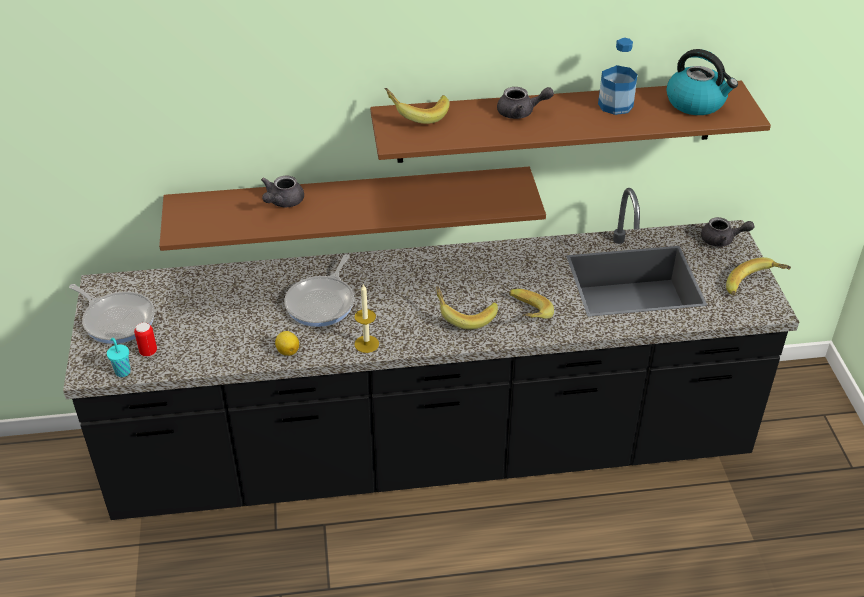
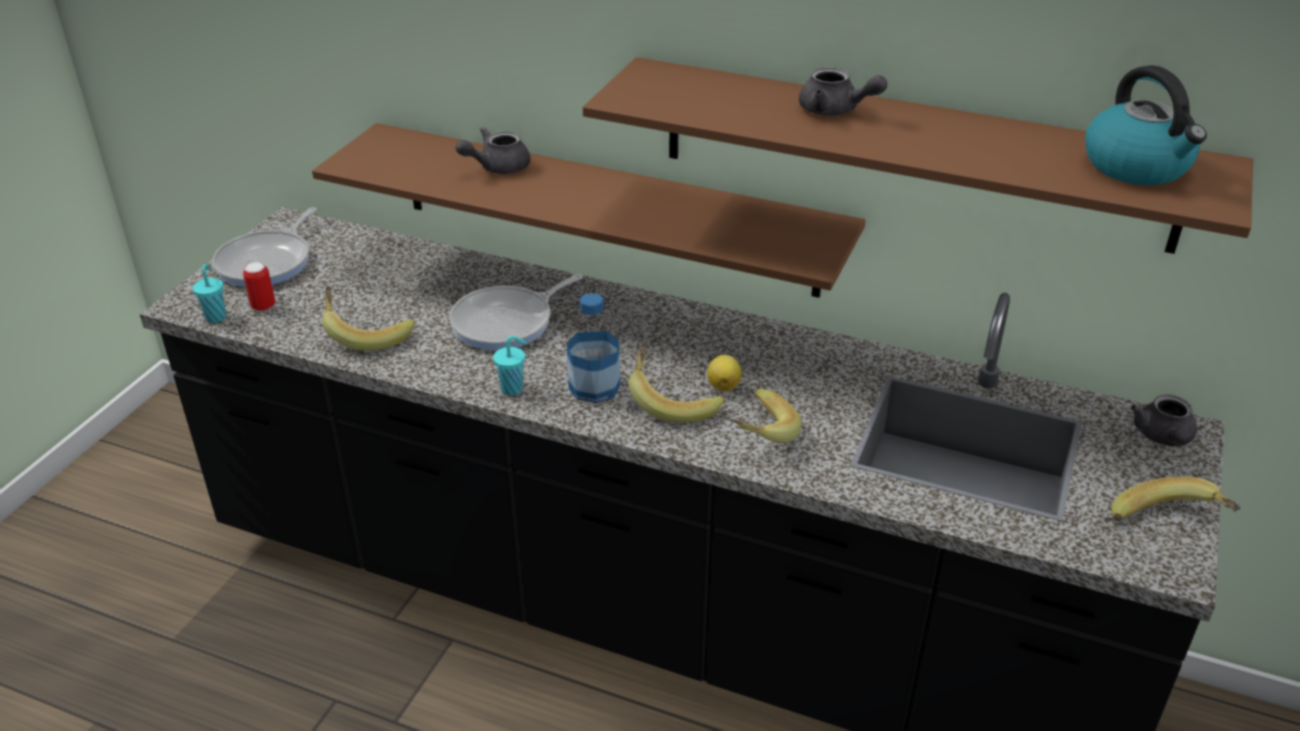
camera: 30 degrees right, 5 degrees down
frying pan [69,284,155,344] -> frying pan turned 45 degrees clockwise [212,207,317,287]
lemon [275,331,299,356] -> lemon moved to [707,355,741,392]
candle [354,284,379,353] -> turquoise cup [493,336,527,396]
banana [384,88,450,124] -> banana moved to [322,286,415,351]
bottle [598,38,637,115] -> bottle moved to [567,294,621,403]
grey teapot [701,217,755,247] -> grey teapot turned 60 degrees clockwise [1131,395,1197,446]

